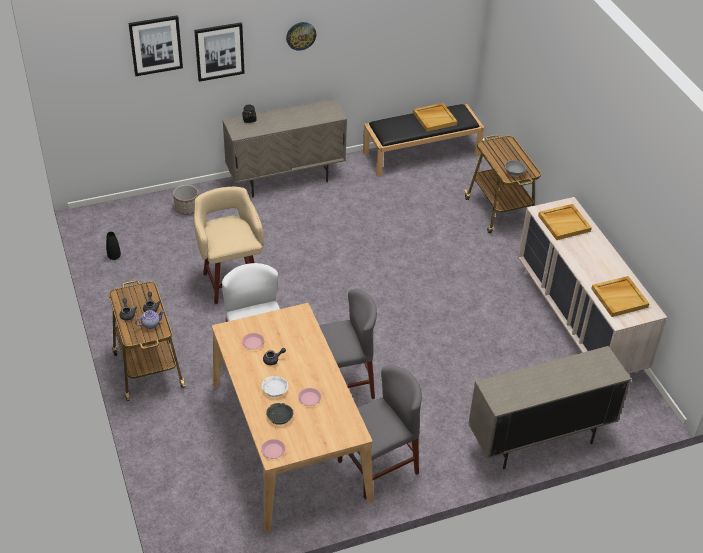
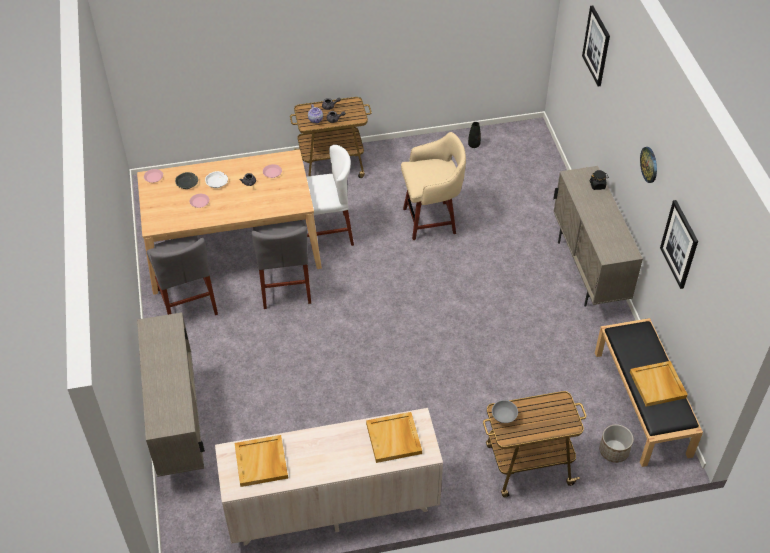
camera: 100 degrees right, 5 degrees up
planter [173,185,199,215] -> planter moved to [599,424,633,463]
picture [194,22,245,82] -> picture moved to [660,200,698,289]

